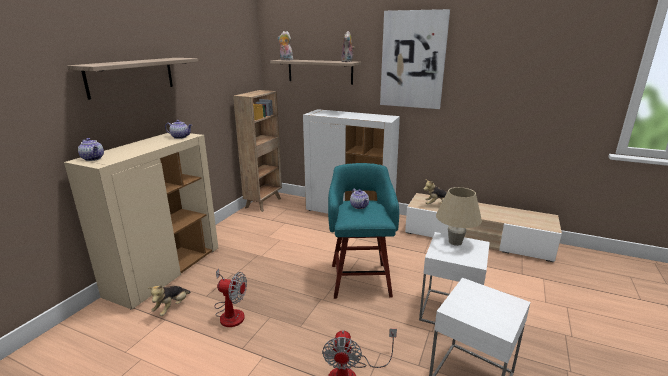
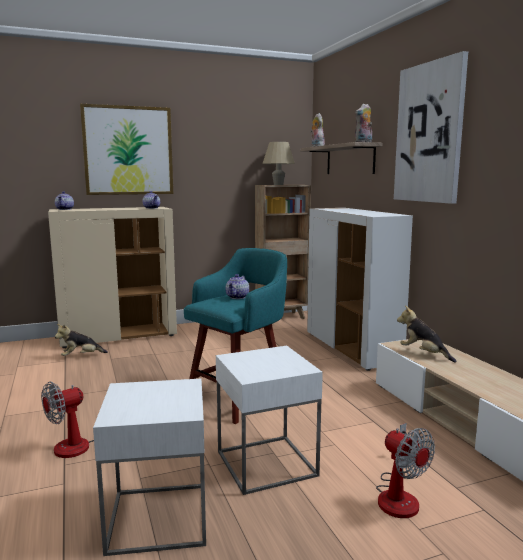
camera: 45 degrees right, 10 degrees down
shelf [67,58,198,100] -> picture [80,104,173,195]
fan [214,269,247,327] -> fan moved to [376,423,435,518]
beige table lamp [436,187,482,246] -> beige table lamp moved to [262,142,295,185]

